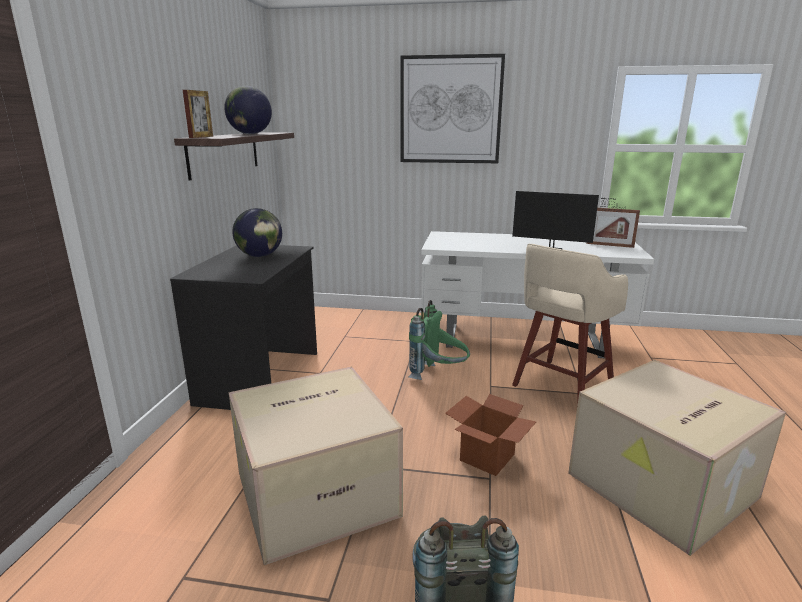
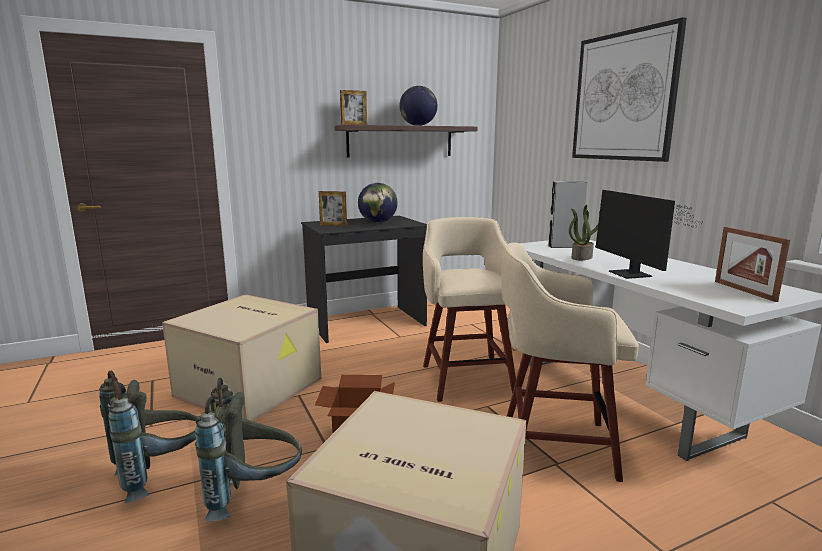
camera: 55 degrees right, 5 degrees down
green backpack [409,300,470,380] -> beige stool [423,217,516,402]
none -> grey backpack [195,378,302,521]
none -> picture frame [319,191,347,226]
none -> grey speaker [548,182,587,248]
none -> potted plant [569,205,600,260]

